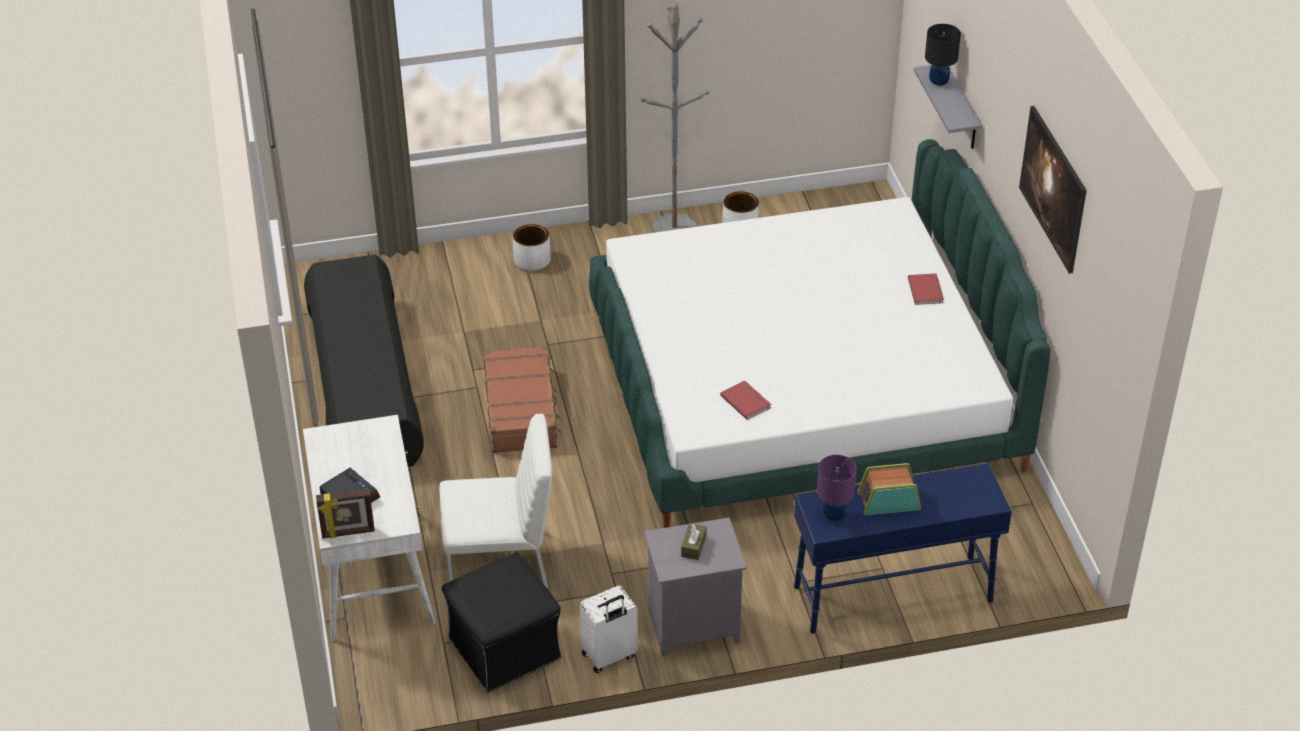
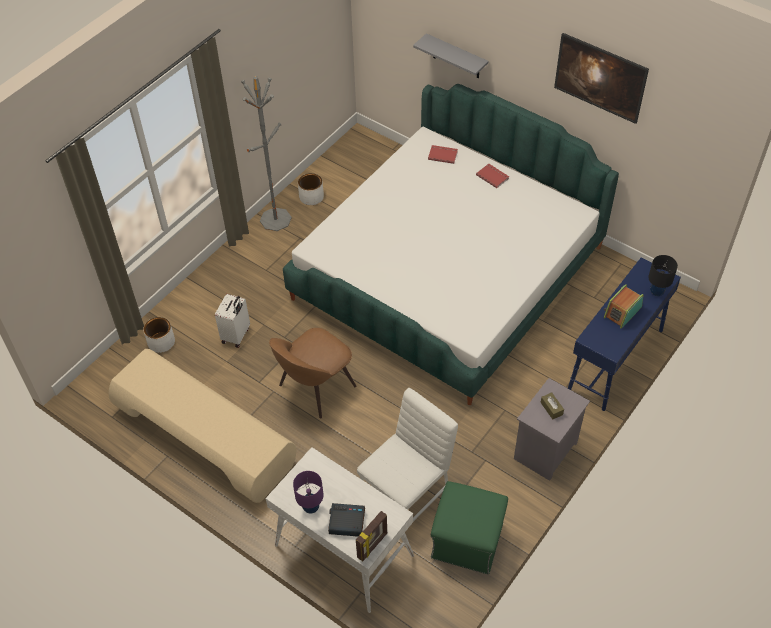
camera: 40 degrees left, 10 degrees up
black bench [304,255,424,467] -> beige bench [109,349,296,503]
black ottoman [442,553,561,693] -> green ottoman [431,481,508,574]
brown suitcase [484,346,562,453] -> brown chair [269,328,357,418]
white planter [513,224,551,271] -> white planter moved to [143,317,175,353]
white suitcase [580,585,638,673] -> white suitcase moved to [215,294,250,348]
red book [720,381,771,420] -> red book moved to [428,145,458,164]
purple table lamp [817,455,857,521] -> purple table lamp moved to [293,471,324,513]
black table lamp [925,24,961,86] -> black table lamp moved to [648,255,678,296]

